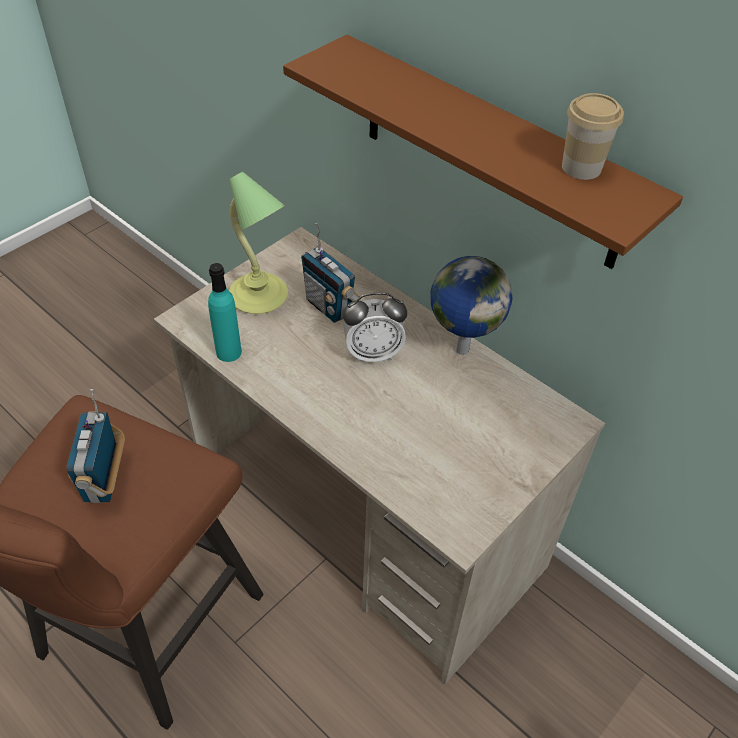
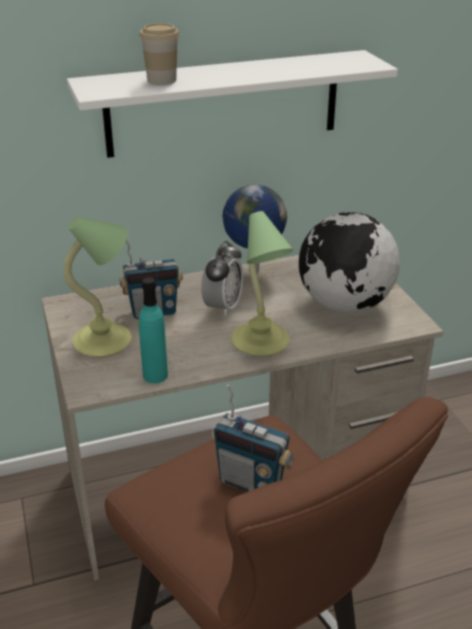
camera: 60 degrees left, 15 degrees down
brown shelf [283,35,683,269] -> white shelf [67,50,398,158]
cup [562,93,624,180] -> cup moved to [140,23,179,85]
none -> table lamp [231,211,293,356]
none -> globe [299,212,400,313]

